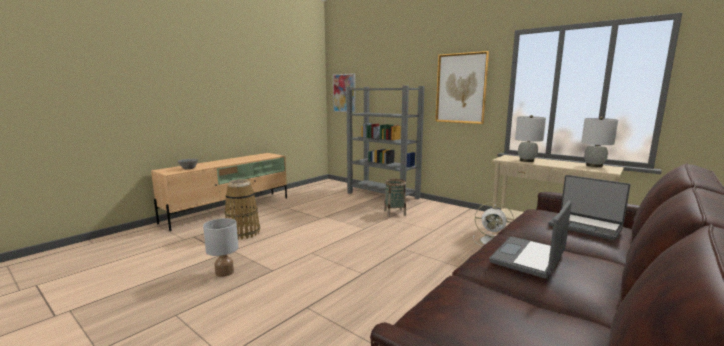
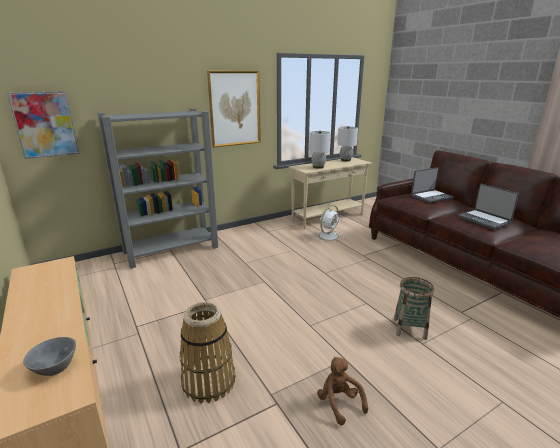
camera: 70 degrees left, 10 degrees up
grey table lamp [203,218,238,277] -> brown plush toy [317,357,368,425]
basket [384,179,406,217] -> basket moved to [394,277,435,340]

